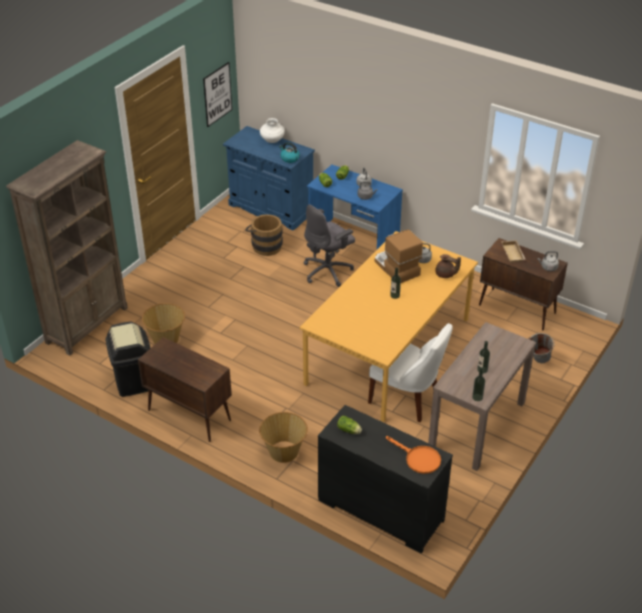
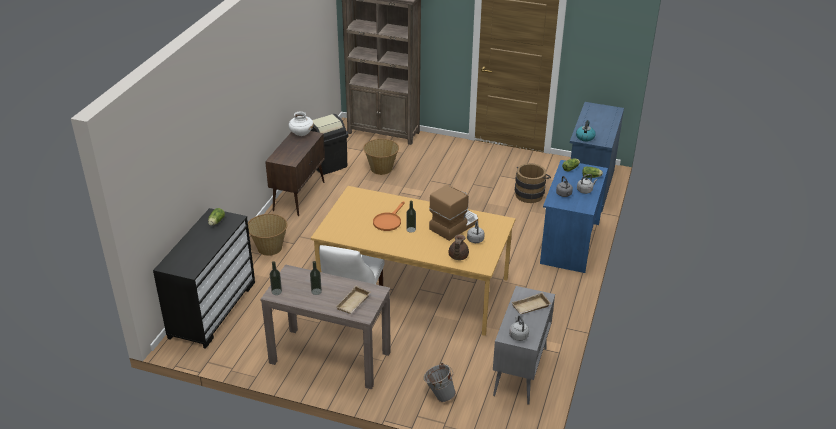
camera: 75 degrees right, 5 degrees down
picture [203,62,232,127] -> none
white vase [260,118,285,143] -> white vase moved to [289,111,314,136]
grey office chair [303,205,355,287] -> none
orange frying pan [386,436,441,474] -> orange frying pan moved to [373,201,405,231]
brown cabinet [479,238,568,330] -> grey cabinet [493,286,555,405]
none -> beige tray [335,286,371,314]

